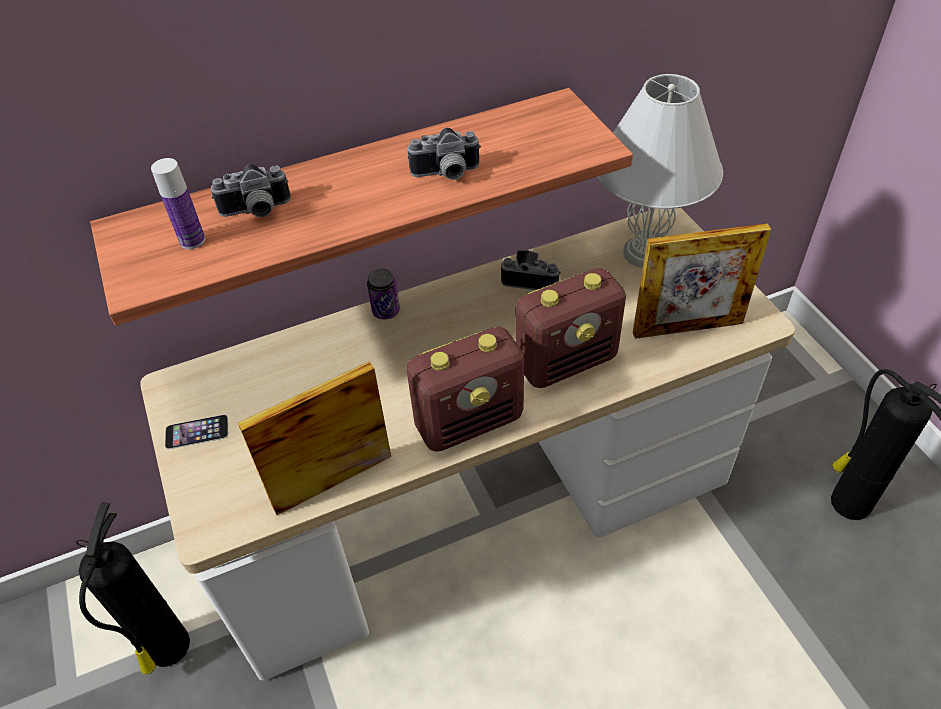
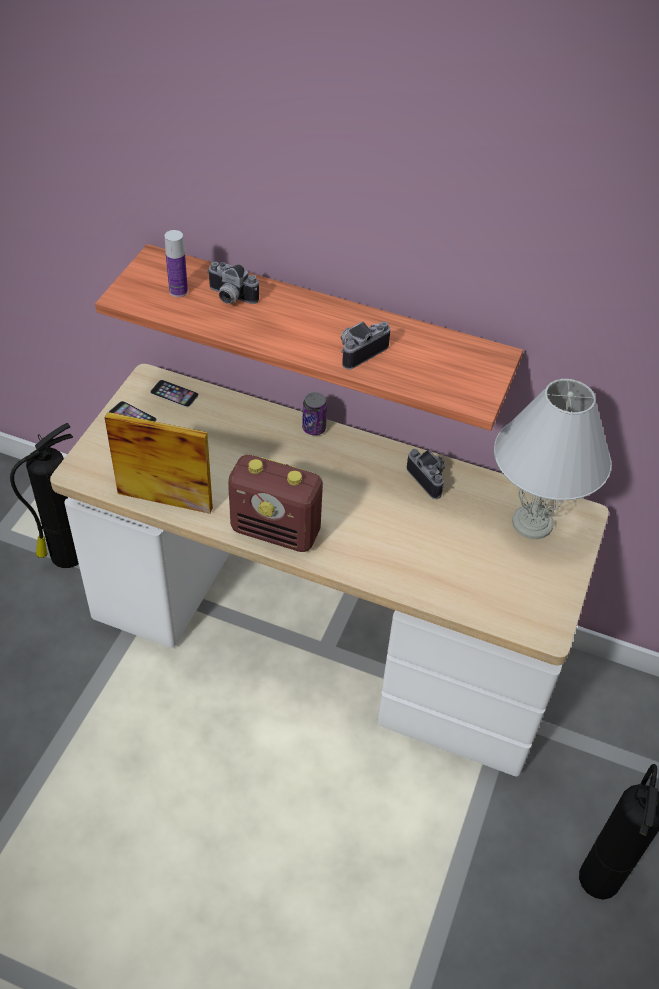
camera: 40 degrees right, 0 degrees up
camera [407,127,481,180] -> camera turned 105 degrees clockwise [341,321,390,370]
radio [515,268,626,388] -> none
picture frame [633,223,772,339] -> none
none -> phone [150,380,199,407]

